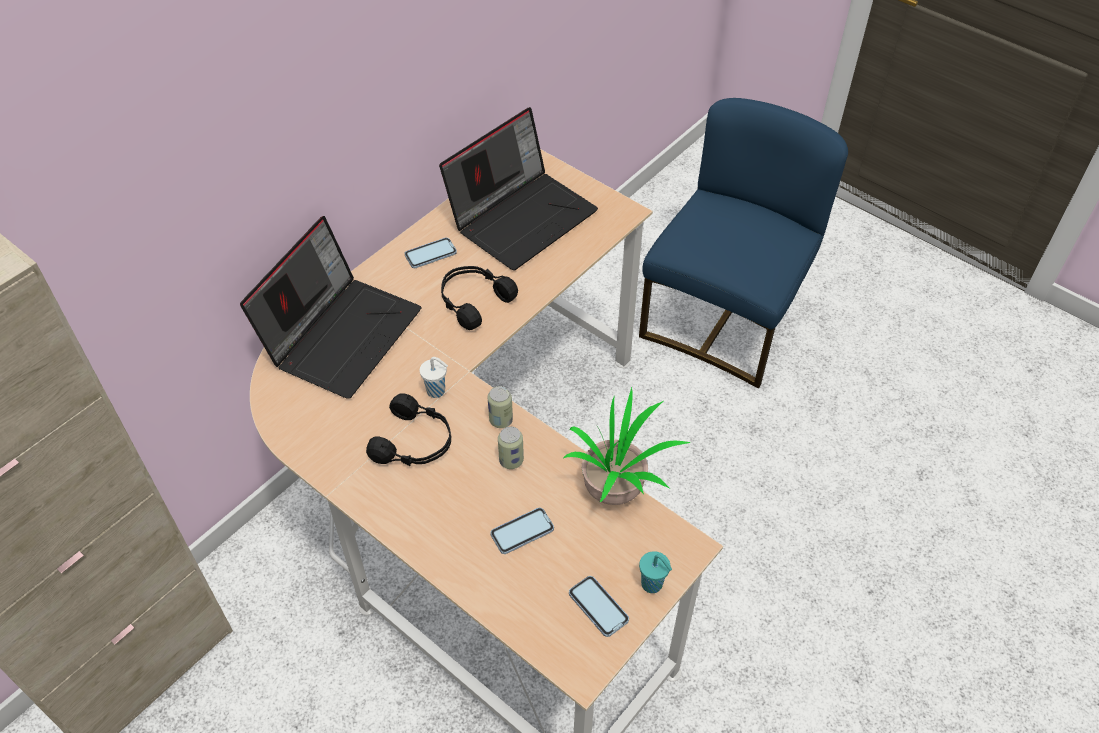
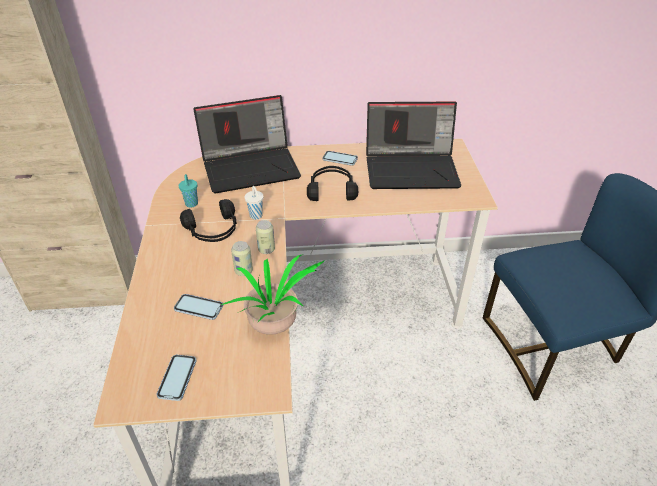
camera: 45 degrees right, 10 degrees down
turquoise cup [639,551,672,593] -> turquoise cup moved to [179,174,198,208]

